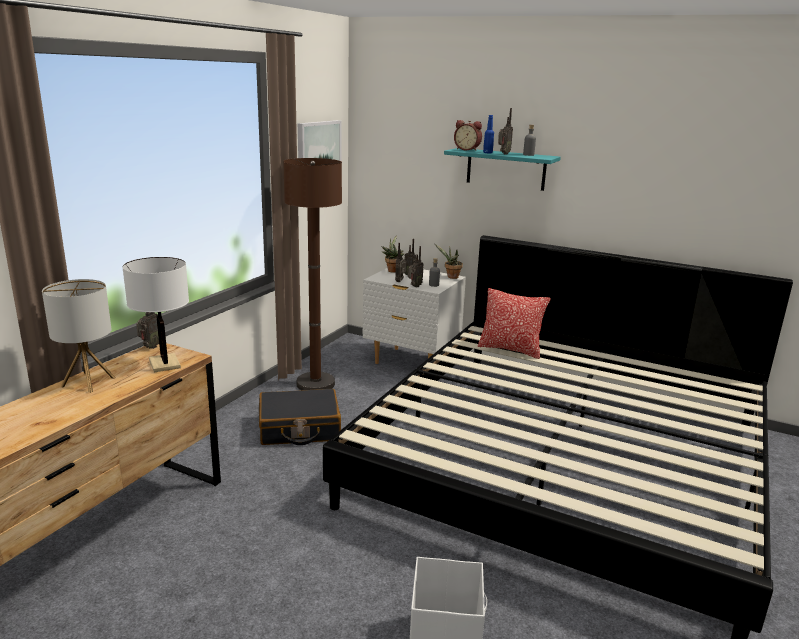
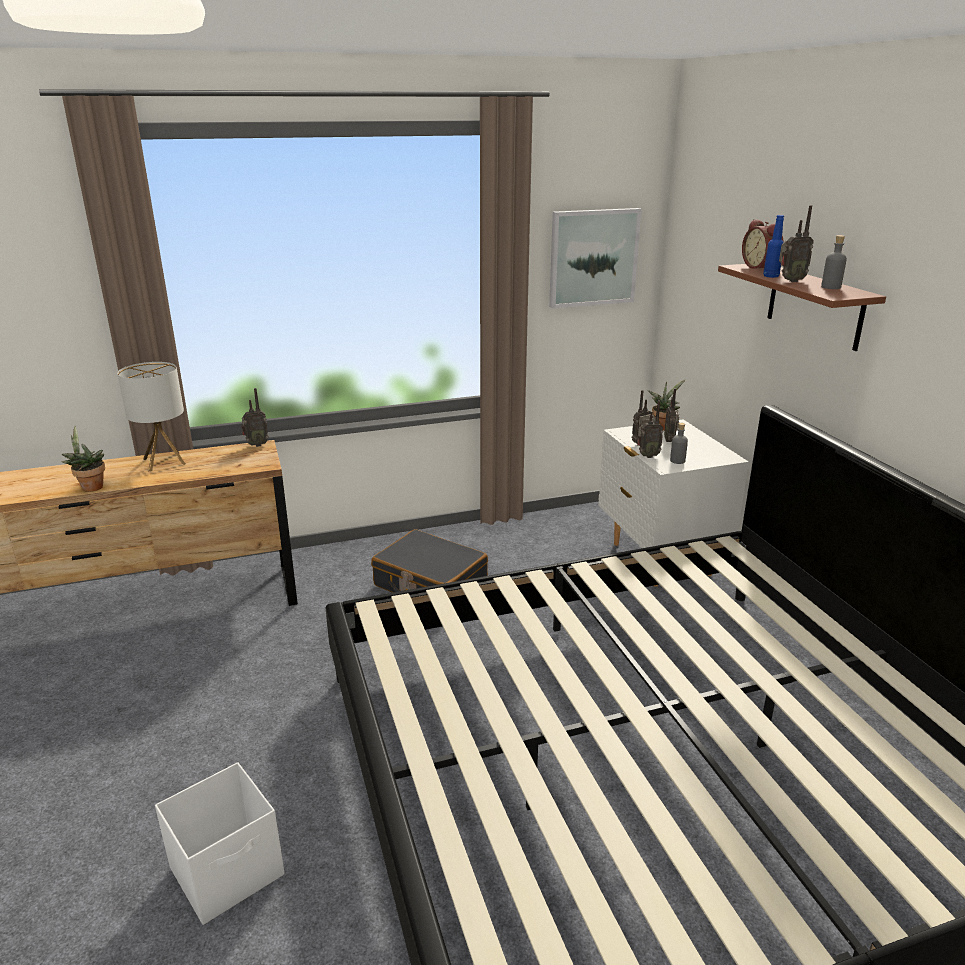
camera: 45 degrees right, 5 degrees up
white table lamp [122,257,189,372] -> none
brown floor lamp [283,158,342,390] -> none
potted plant [435,244,463,279] -> potted plant moved to [61,426,105,492]
turquoise shelf [444,148,561,191] -> brown shelf [718,264,886,351]
pillow [478,288,551,359] -> none

